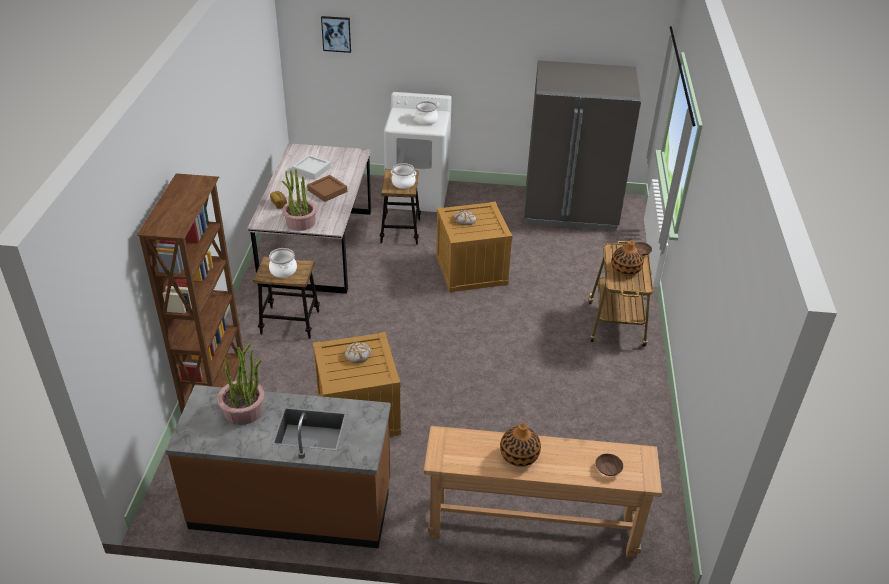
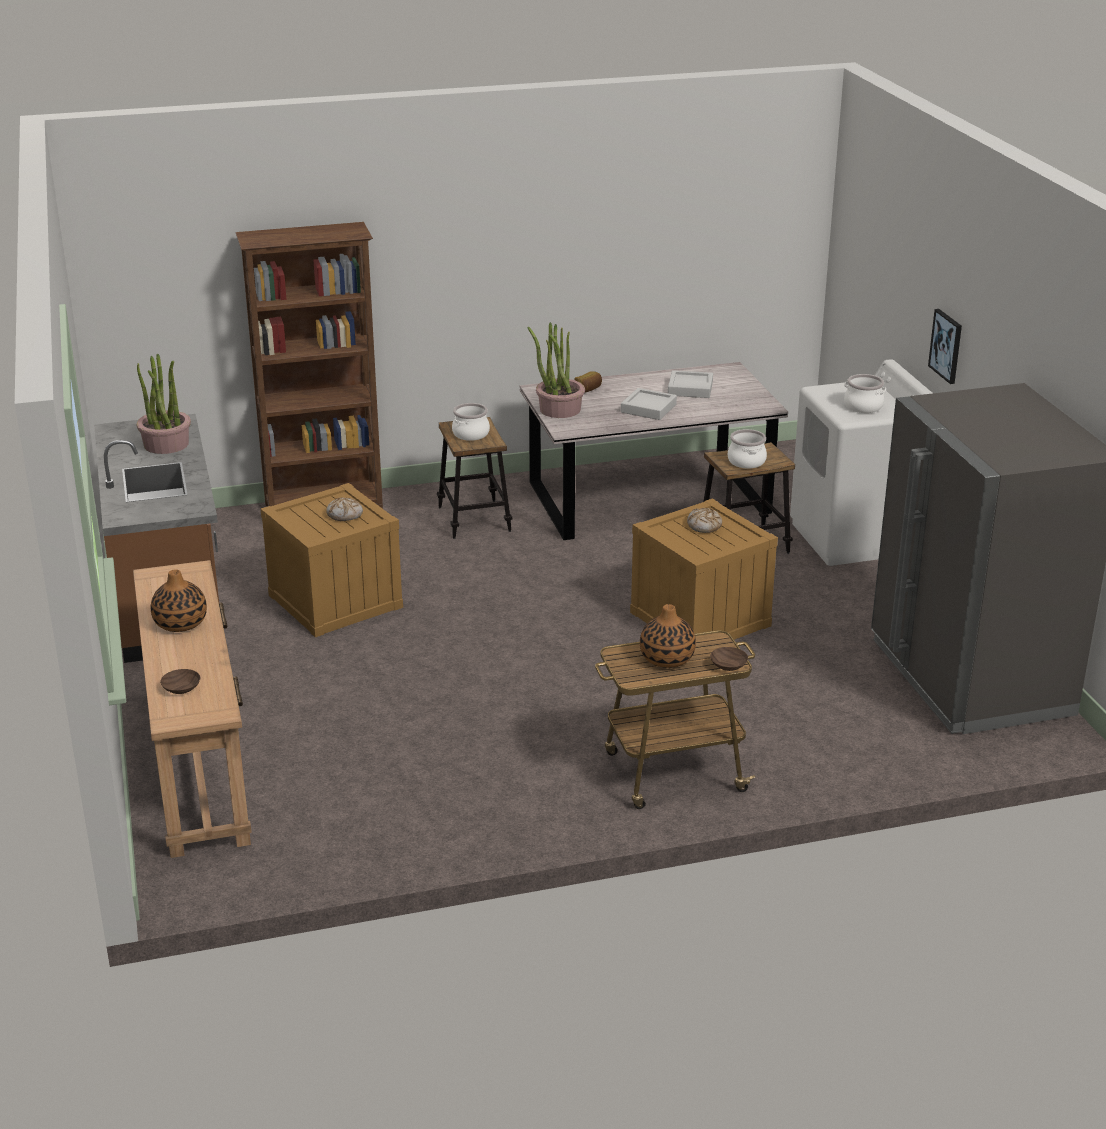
camera: 70 degrees right, 10 degrees down
brown tray [307,175,347,202] -> grey tray [621,388,677,420]
picture [321,16,351,53] -> picture moved to [928,309,962,384]

